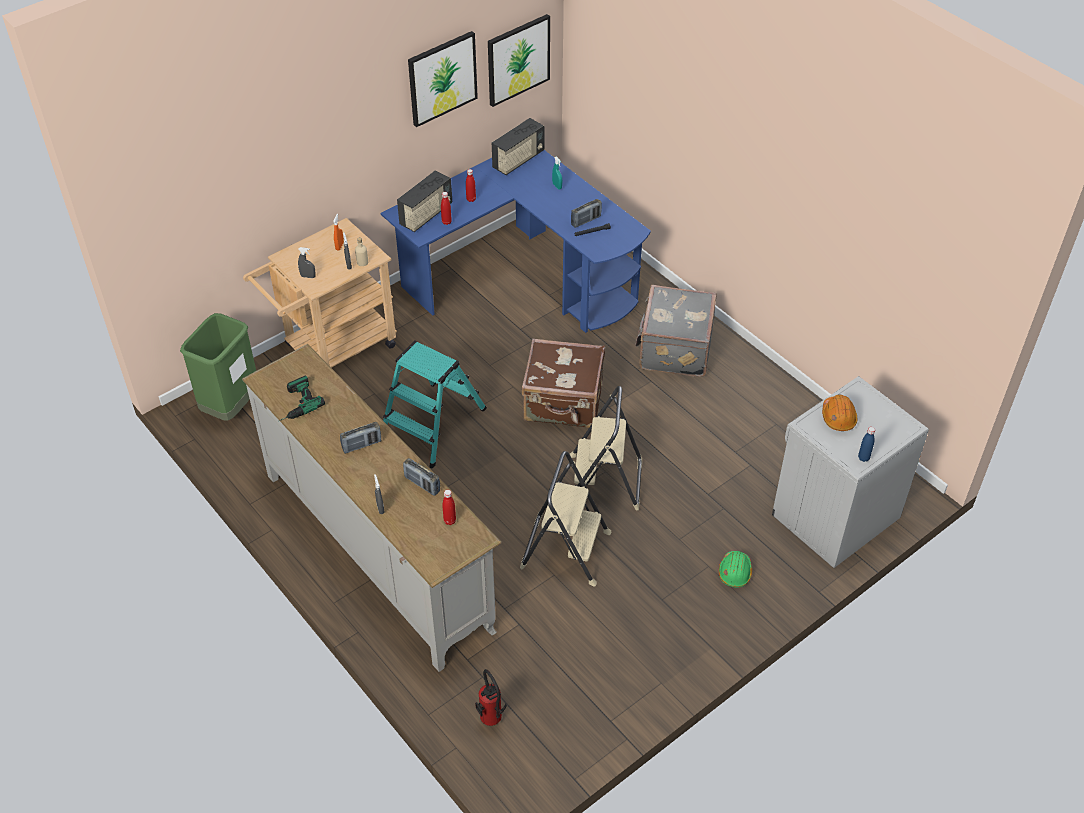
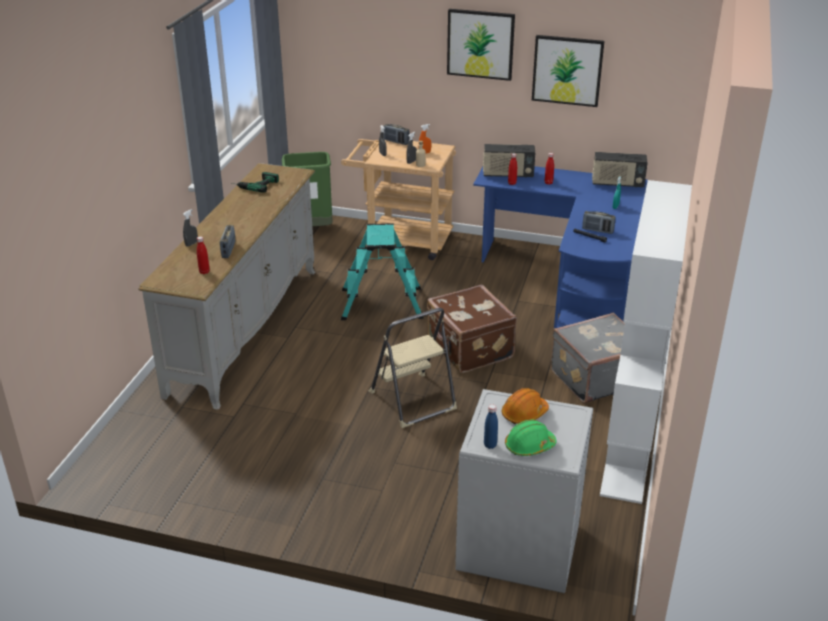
camera: 55 degrees right, 15 degrees down
radio [340,422,381,454] -> radio moved to [383,124,410,145]
fire extinguisher [475,669,507,726] -> none
picture [488,14,550,107] -> picture moved to [447,9,515,81]
beige step ladder [520,451,611,587] -> none
green hard hat [719,551,752,587] -> green hard hat moved to [505,420,556,456]
none -> white bookcase [600,180,692,504]

